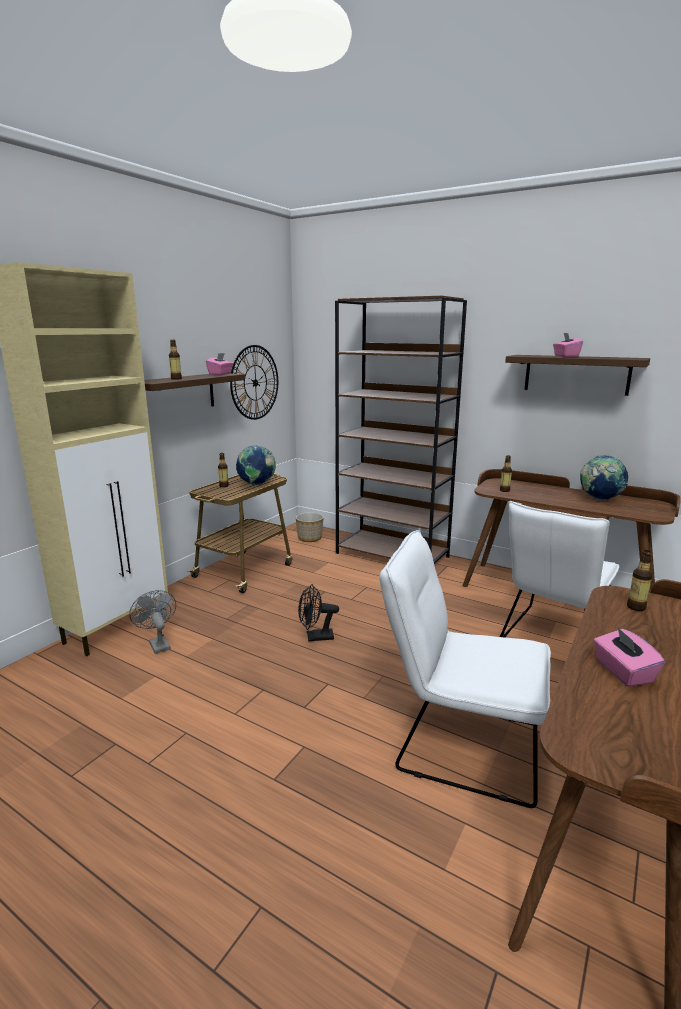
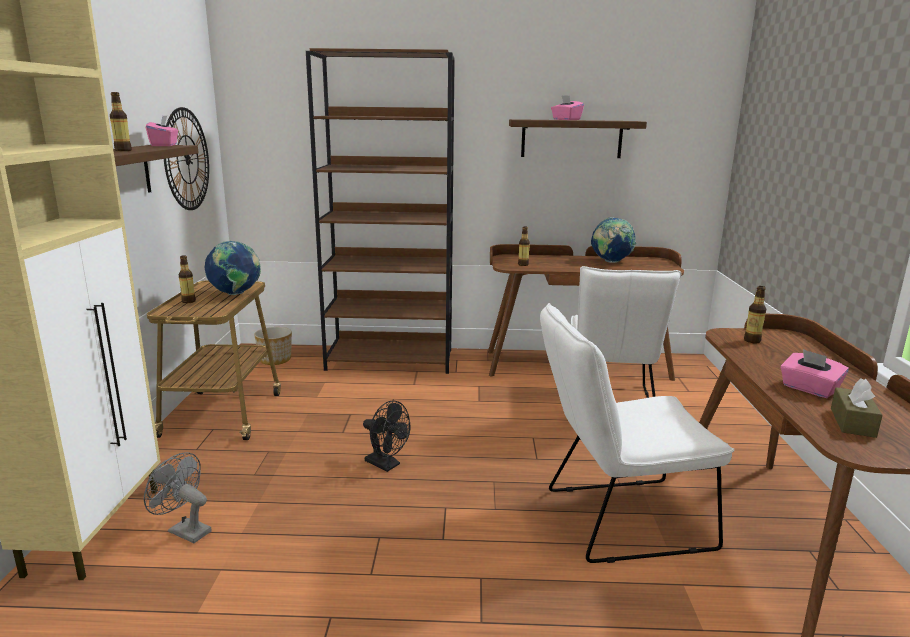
camera: 30 degrees left, 0 degrees up
black fan [298,584,339,641] -> black fan turned 105 degrees counterclockwise [363,401,411,472]
none -> brown tissue box [831,378,882,438]

